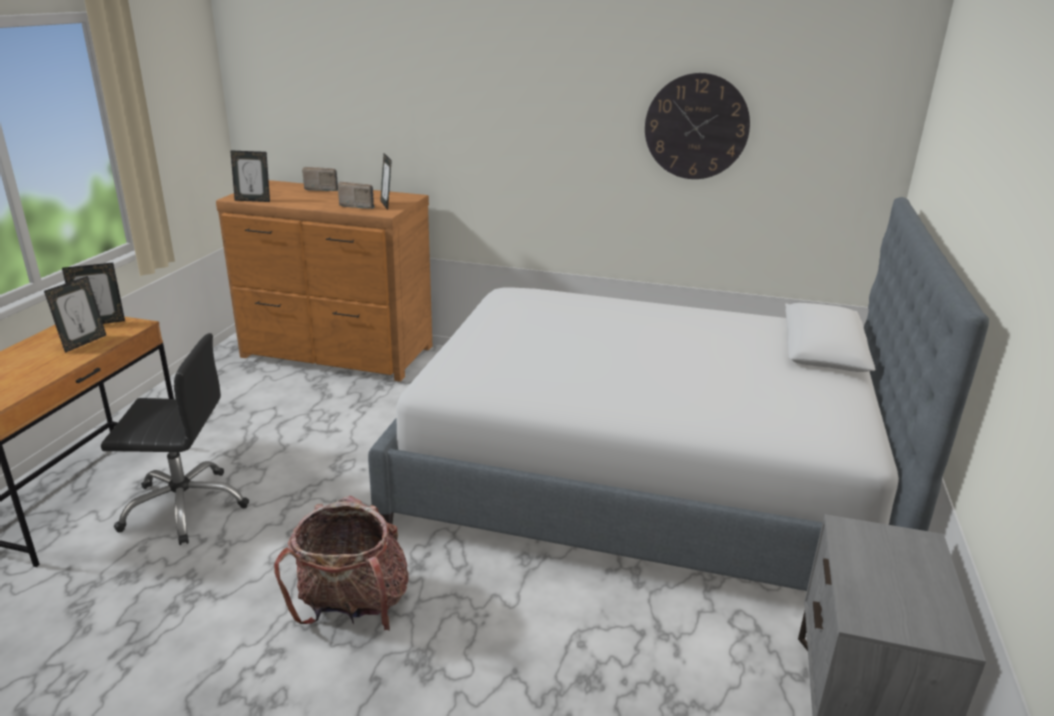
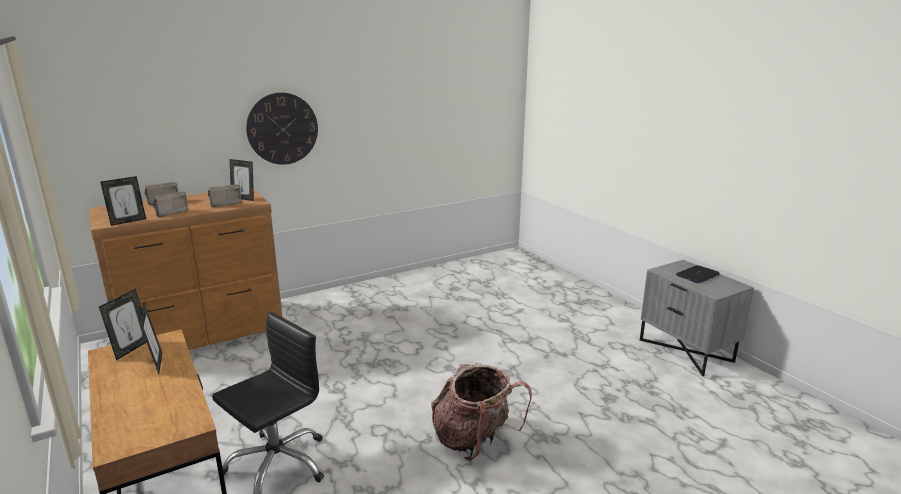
camera: 45 degrees left, 5 degrees down
bed [368,197,989,591] -> none
wall clock [645,73,750,179] -> wall clock moved to [246,92,318,165]
none -> radio [153,191,189,217]
none -> laptop [676,265,720,283]

